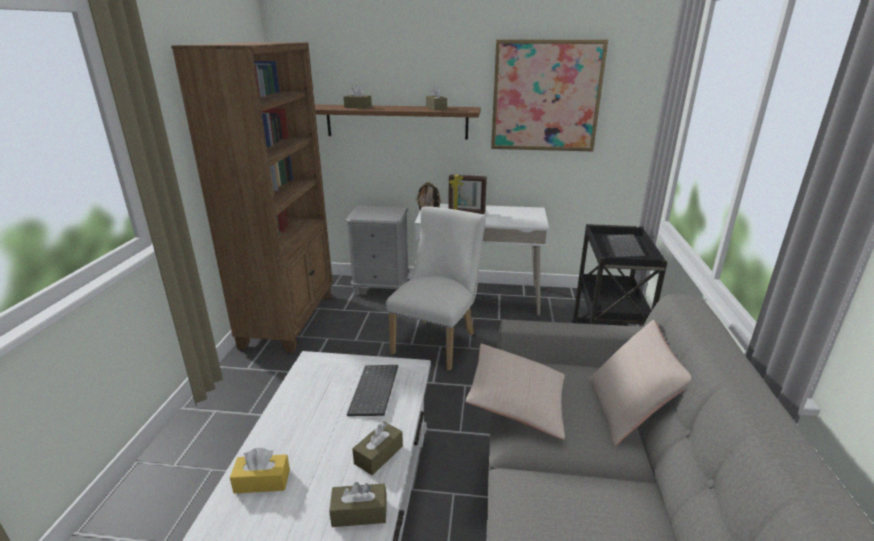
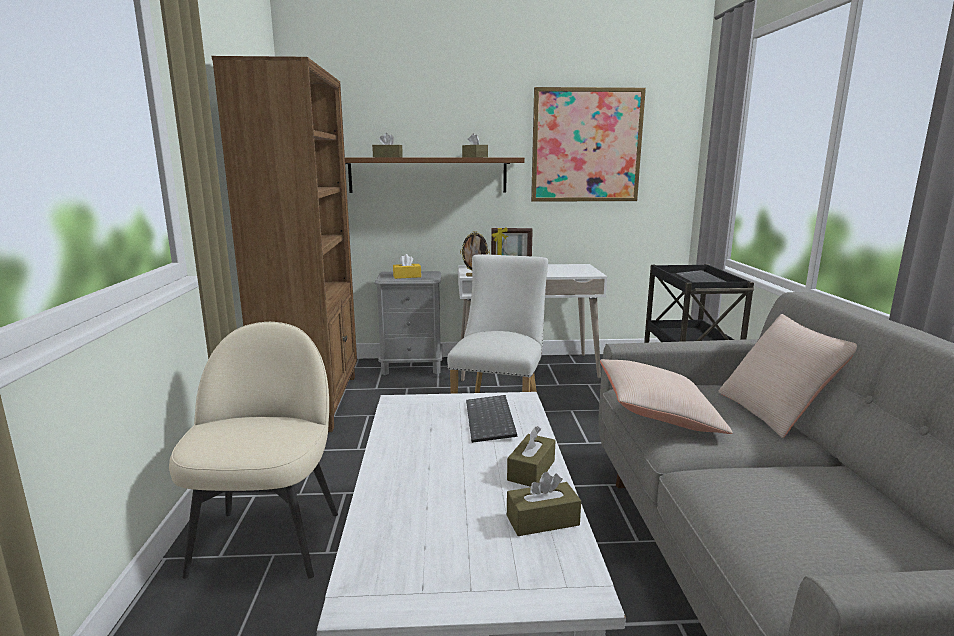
camera: 10 degrees left, 10 degrees down
yellow tissue box [230,448,290,494] -> yellow tissue box moved to [393,254,421,279]
none -> beige chair [169,322,338,579]

